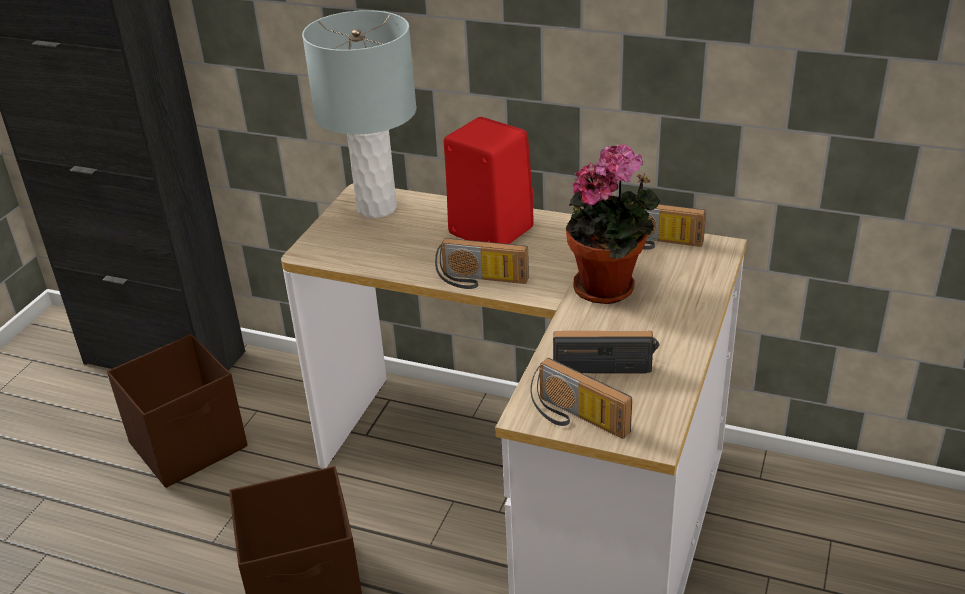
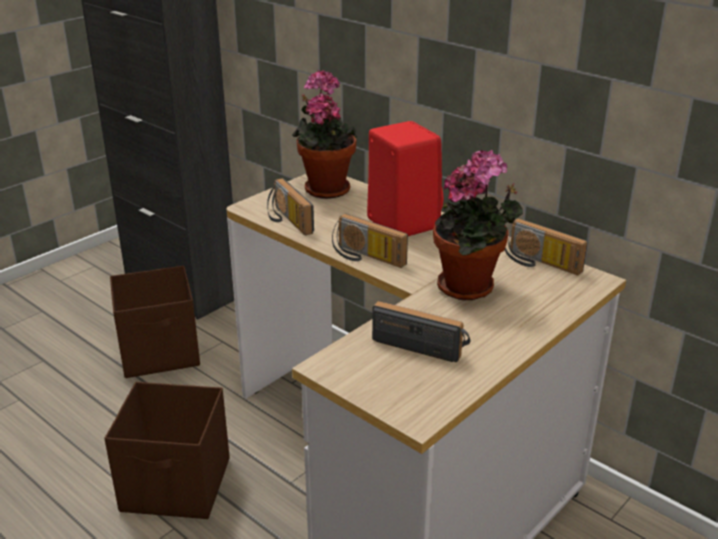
camera: 20 degrees right, 5 degrees down
grey table lamp [302,10,416,218] -> potted plant [292,70,358,199]
radio [530,358,632,439] -> radio moved to [267,178,314,236]

